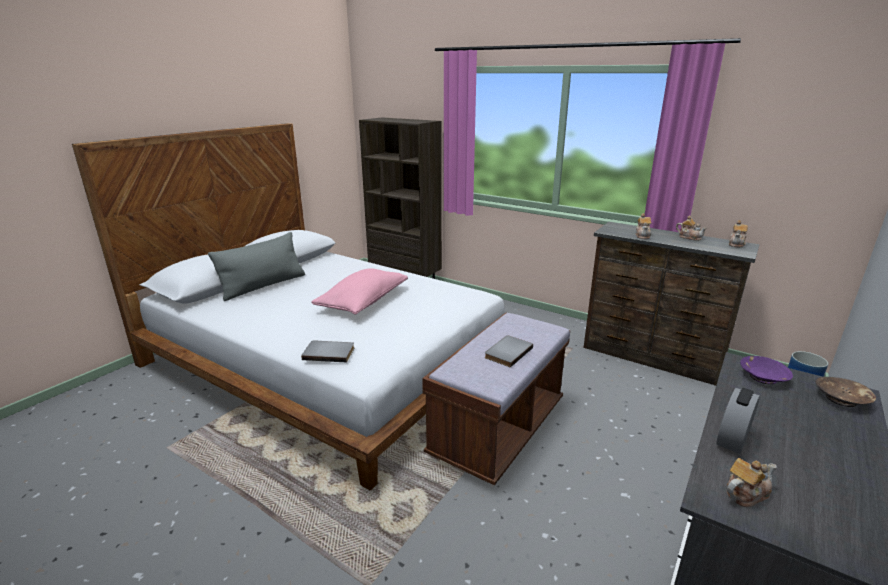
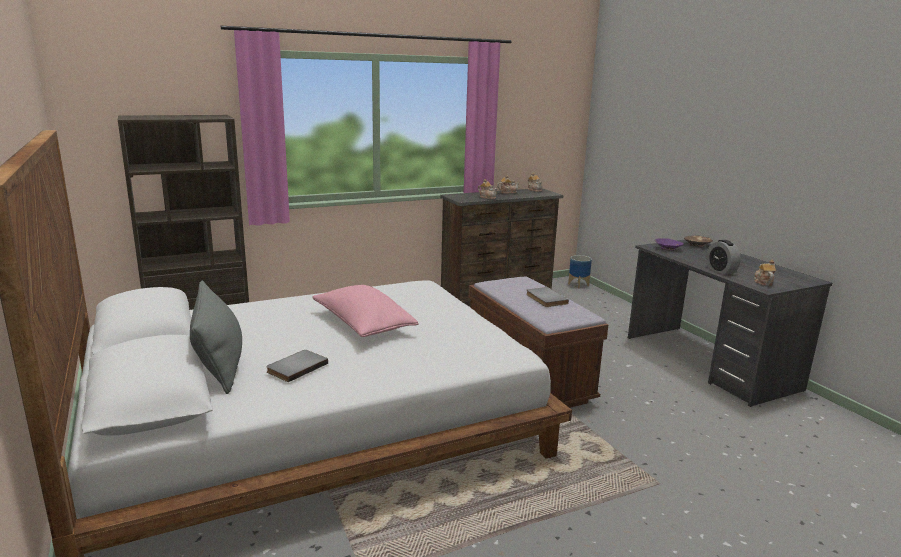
camera: 60 degrees left, 5 degrees down
grey book [301,341,354,362] -> grey book moved to [266,350,328,382]

